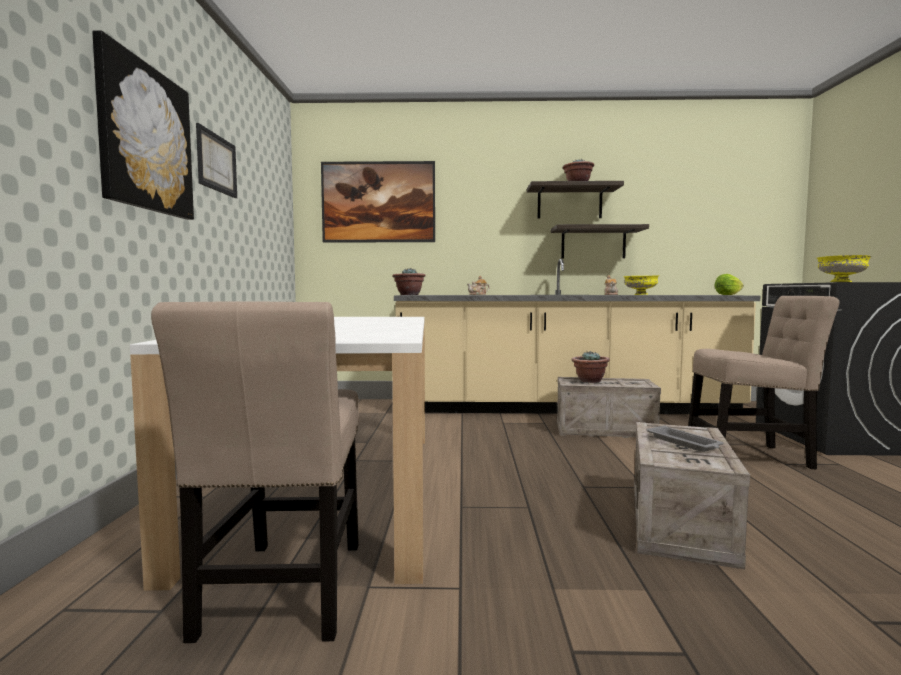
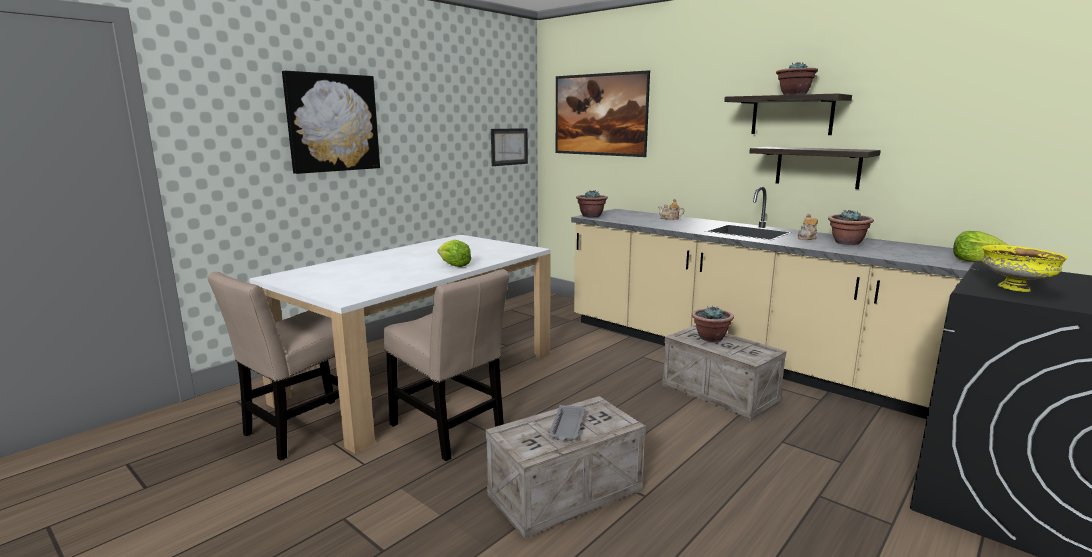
camera: 40 degrees right, 10 degrees up
picture [196,123,237,198] -> picture moved to [491,128,528,166]
yellow bowl [624,275,659,295] -> potted plant [828,210,874,245]
beige chair [688,296,839,469] -> beige chair moved to [383,269,509,461]
none -> lettuce [438,240,471,267]

